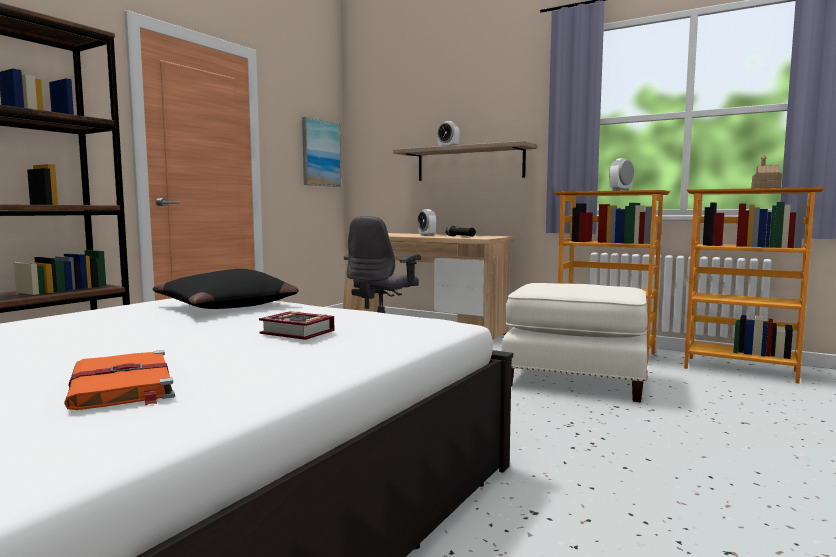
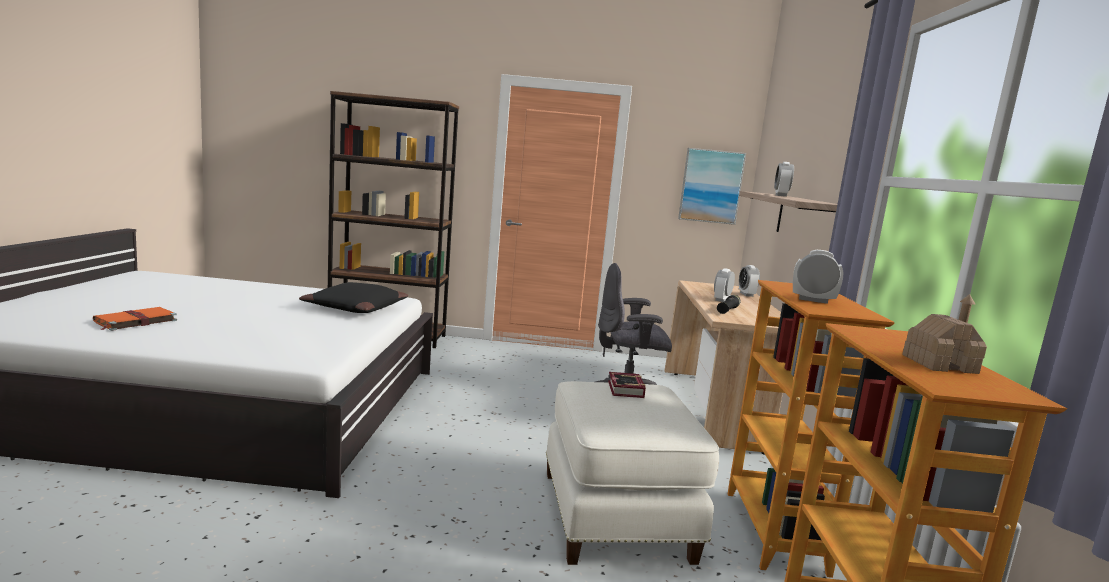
camera: 60 degrees right, 5 degrees up
book [259,311,334,340] -> book moved to [608,372,646,398]
none -> alarm clock [739,265,760,297]

